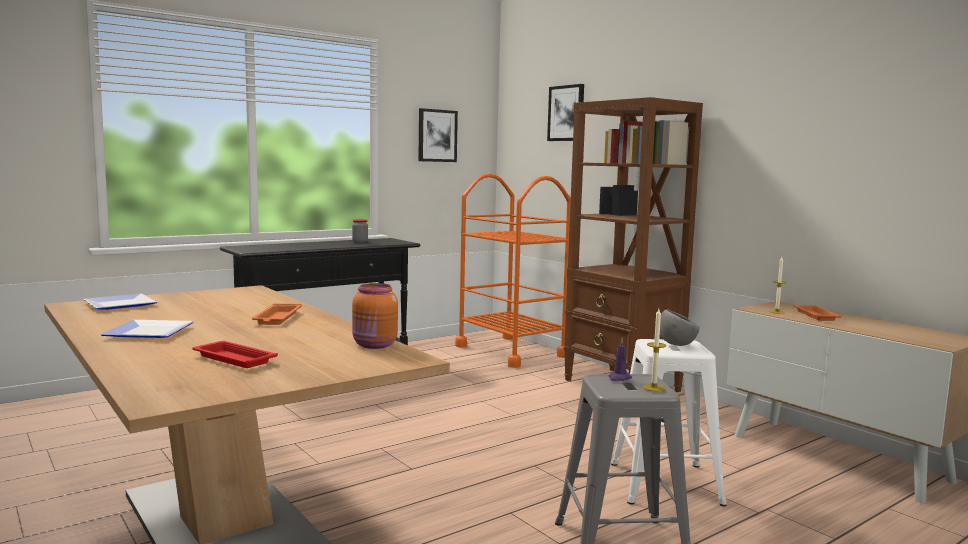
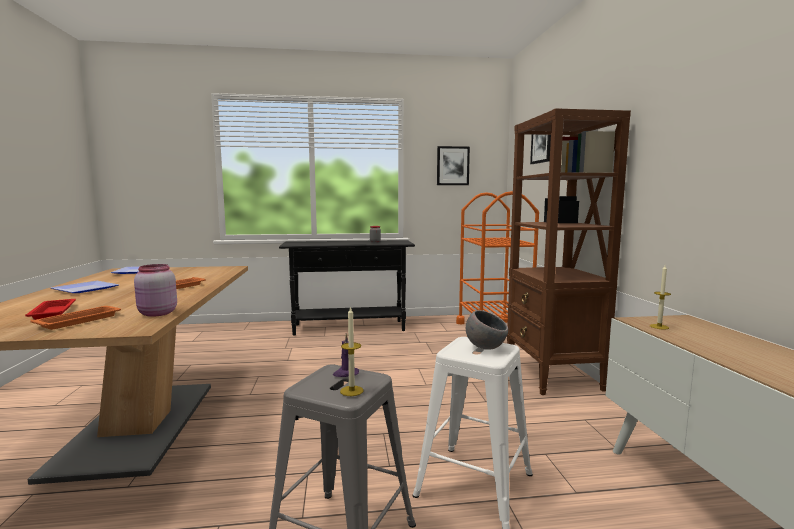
camera: 30 degrees right, 0 degrees up
orange jar [352,283,398,349] -> pink jar [134,264,177,317]
orange tray [793,305,842,321] -> orange tray moved to [30,306,121,330]

